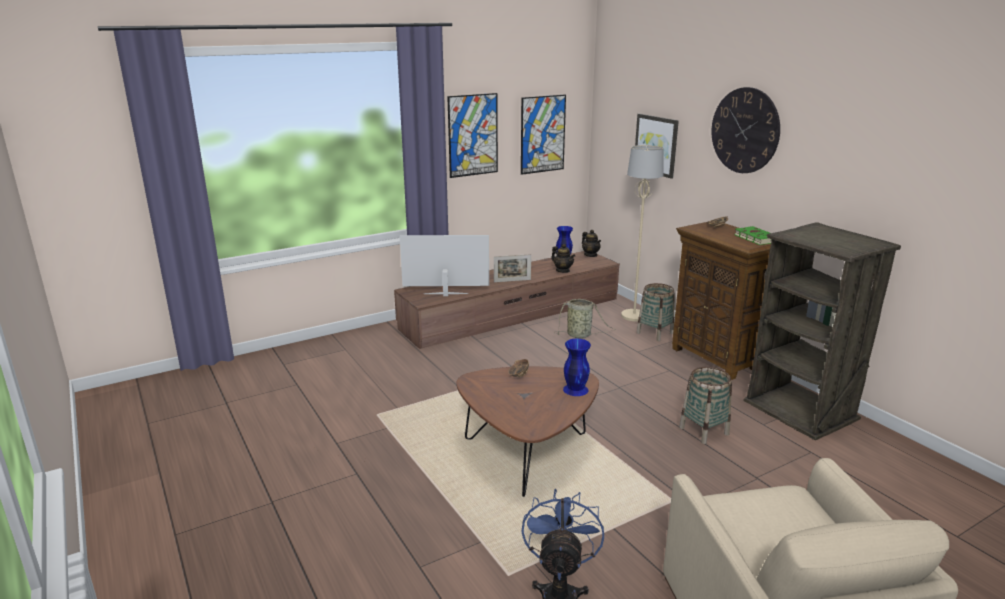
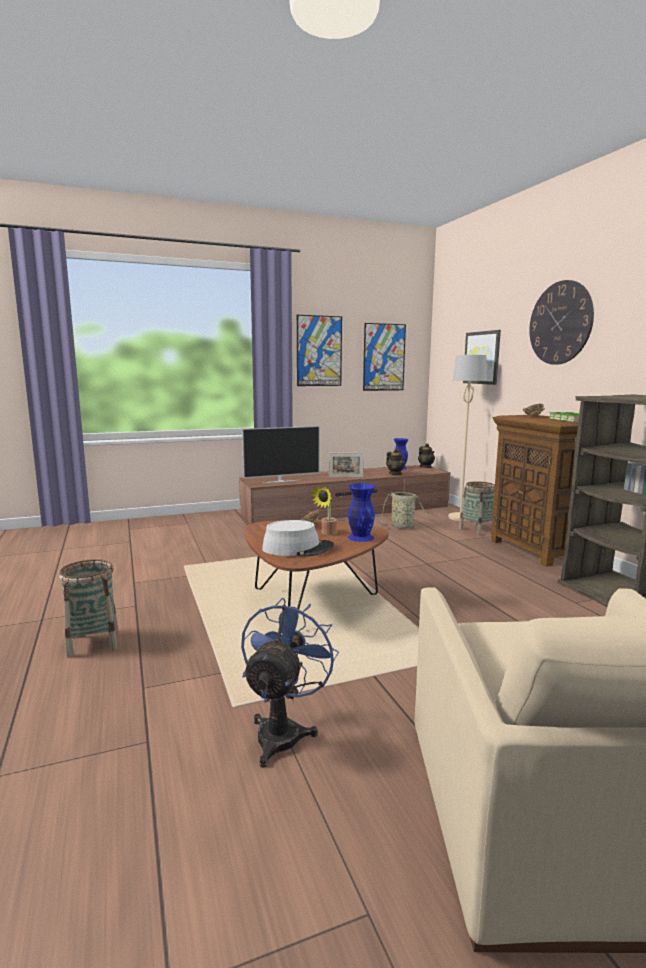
camera: 10 degrees right, 10 degrees down
television [400,235,489,296] -> television turned 150 degrees clockwise [242,426,320,483]
basket [679,367,732,444] -> basket moved to [59,559,118,658]
none -> grey hat [262,520,334,556]
none -> potted plant [311,485,337,535]

